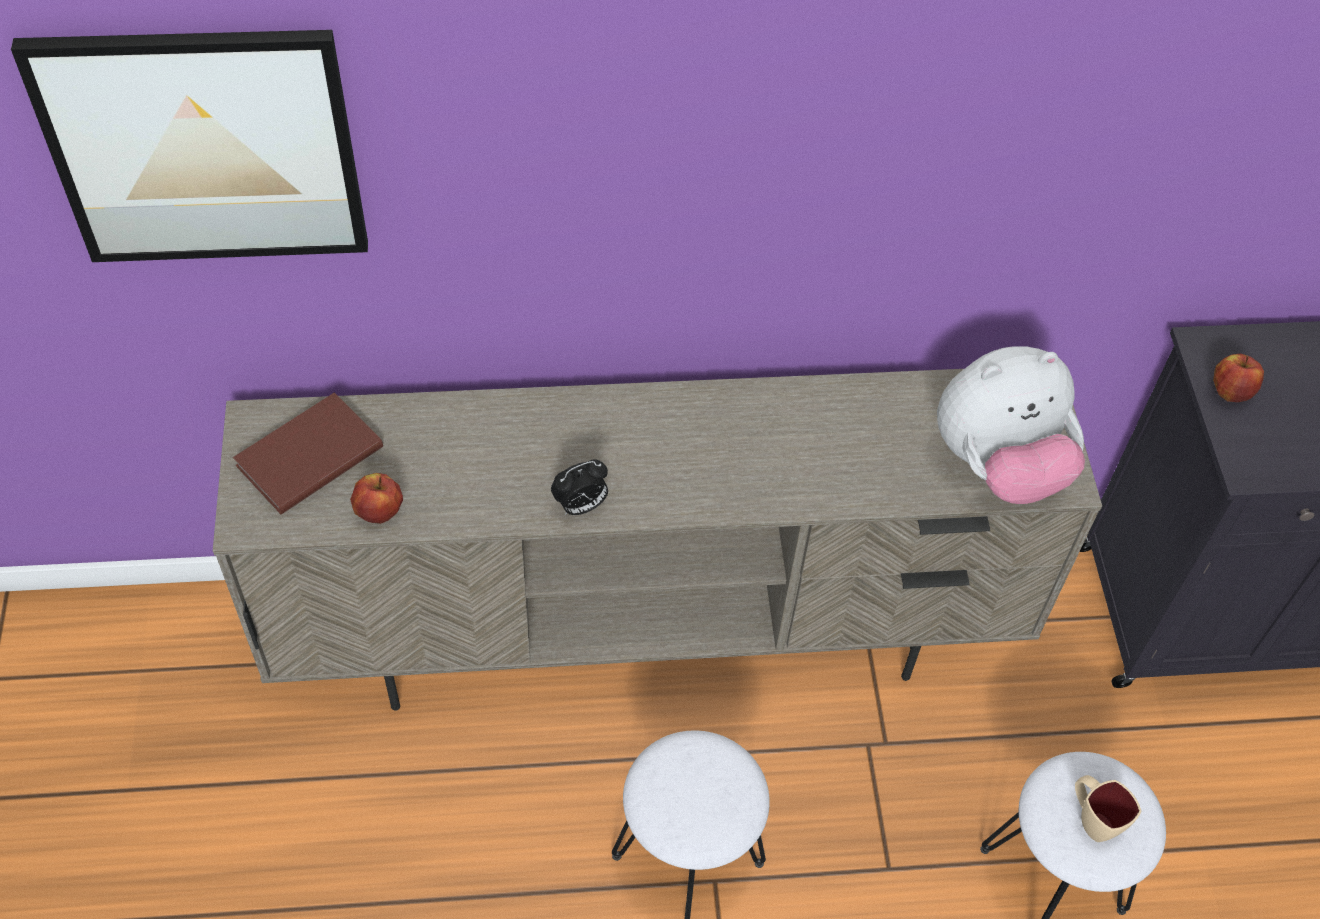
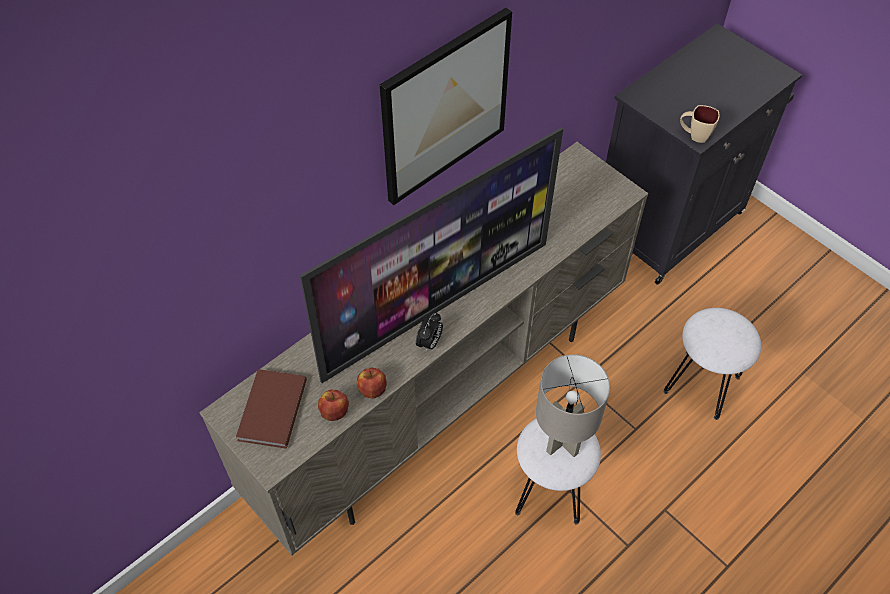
camera: 35 degrees left, 0 degrees up
picture [11,30,368,262] -> picture moved to [380,8,512,205]
plush toy [937,346,1085,504] -> none
beige mug [1075,775,1141,842] -> beige mug moved to [680,105,720,143]
apple [1213,353,1264,402] -> apple moved to [356,367,387,399]
none -> television [300,127,563,383]
none -> grey table lamp [536,354,610,457]

